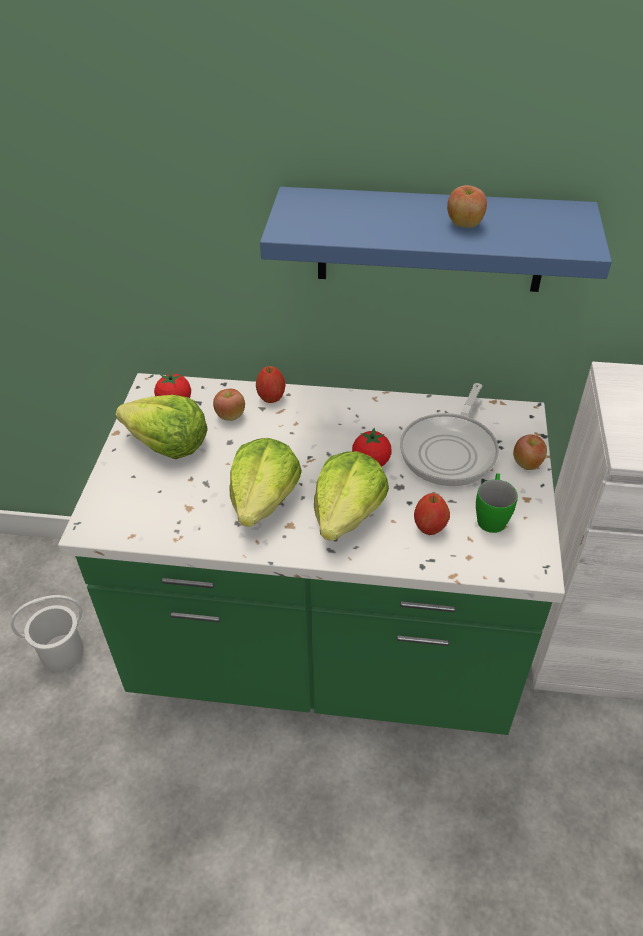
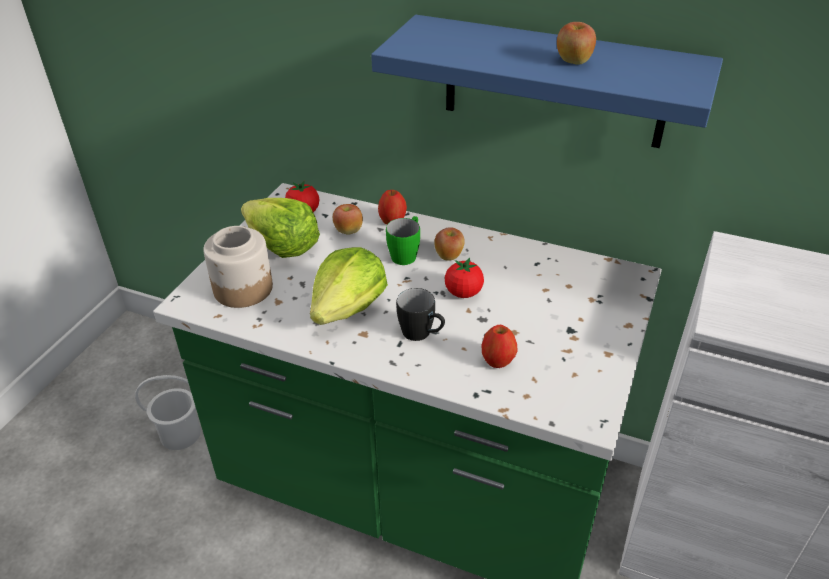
camera: 15 degrees right, 5 degrees down
lettuce [314,451,389,541] -> black mug [396,288,445,341]
frying pan [400,383,499,486] -> none
green mug [476,473,518,533] -> green mug moved to [386,216,420,265]
apple [513,435,547,470] -> apple moved to [434,227,465,261]
none -> jar [203,226,273,308]

